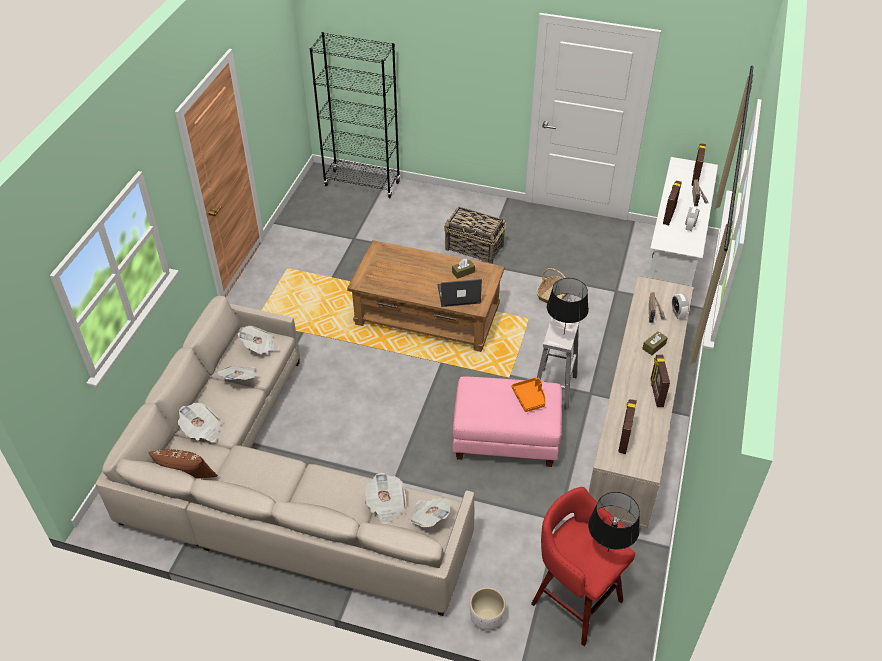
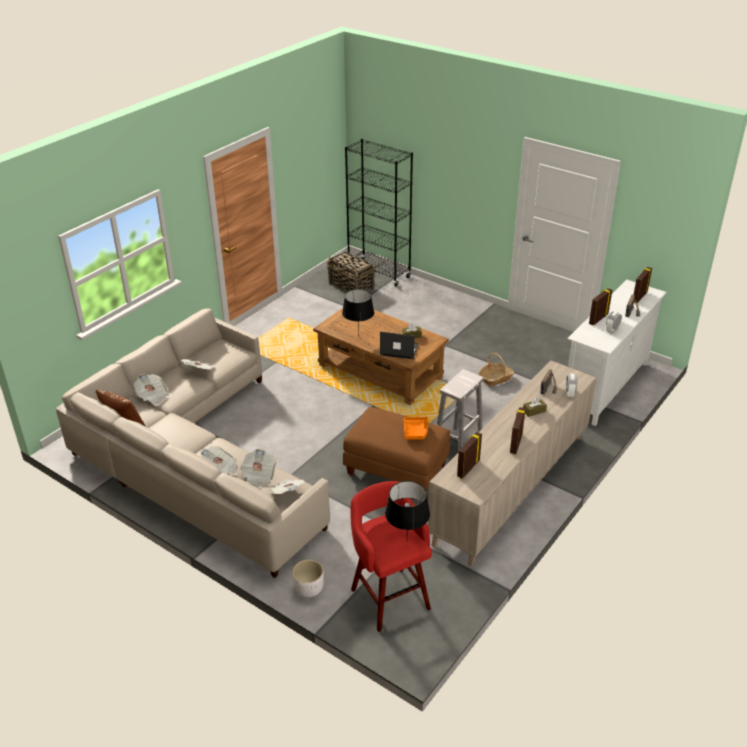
camera: 20 degrees right, 10 degrees down
newspaper [238,326,280,354] -> newspaper moved to [200,446,237,475]
basket [444,207,506,264] -> basket moved to [327,251,375,292]
pink ottoman [453,376,562,467] -> brown ottoman [343,407,450,492]
black table lamp [547,278,589,334] -> black table lamp moved to [342,289,374,337]

